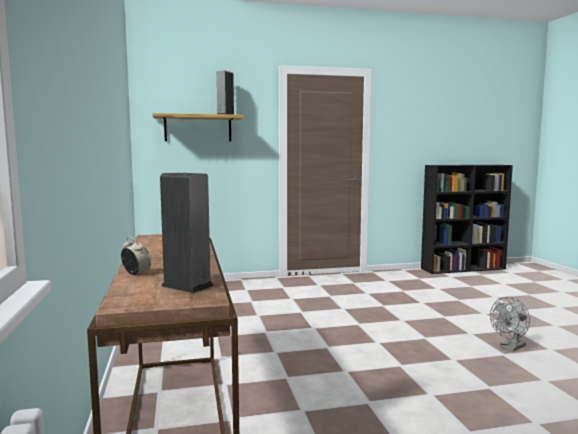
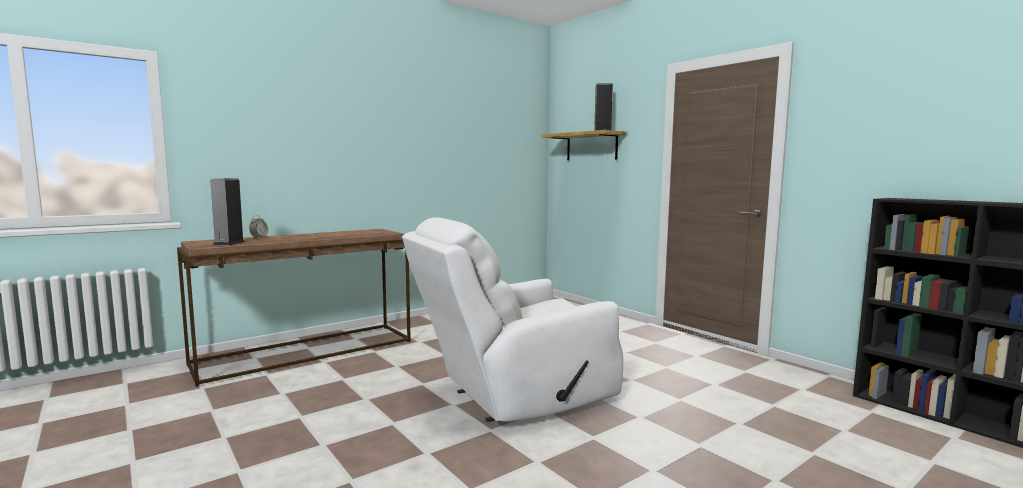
camera: 65 degrees right, 0 degrees up
grey fan [490,297,530,351] -> none
none -> white armchair [402,217,623,422]

